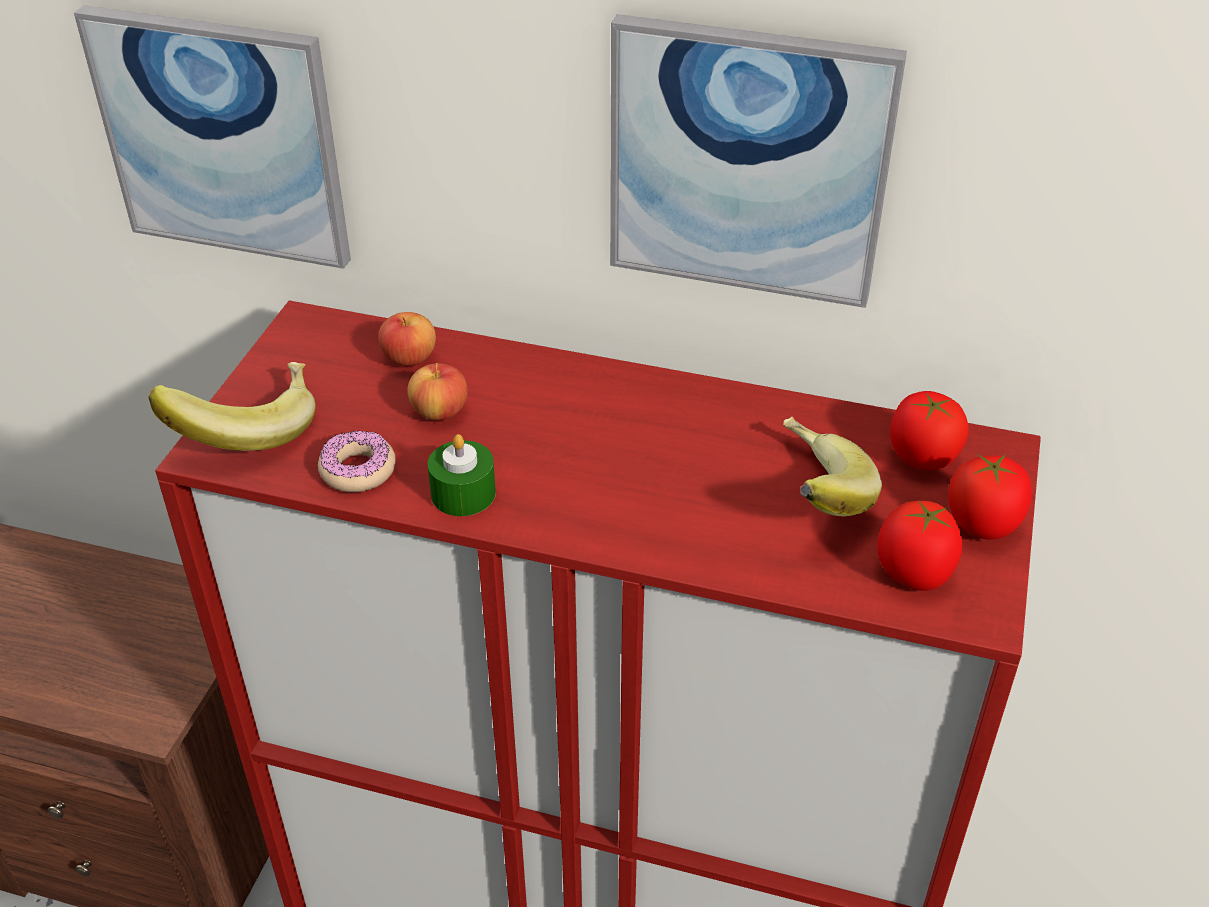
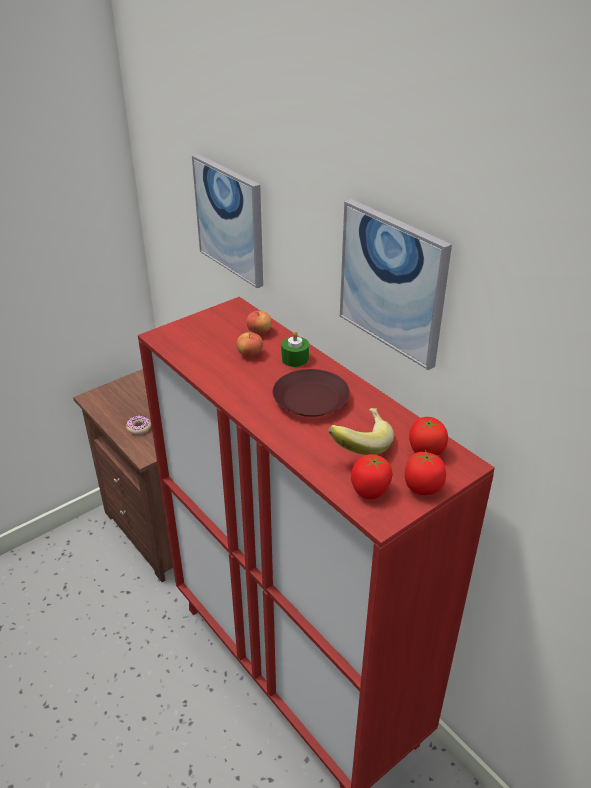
camera: 35 degrees right, 5 degrees down
banana [149,362,316,451] -> none
donut [318,431,396,492] -> donut moved to [126,415,151,435]
green candle [427,434,496,516] -> green candle moved to [281,331,309,367]
none -> brown plate [273,369,350,417]

